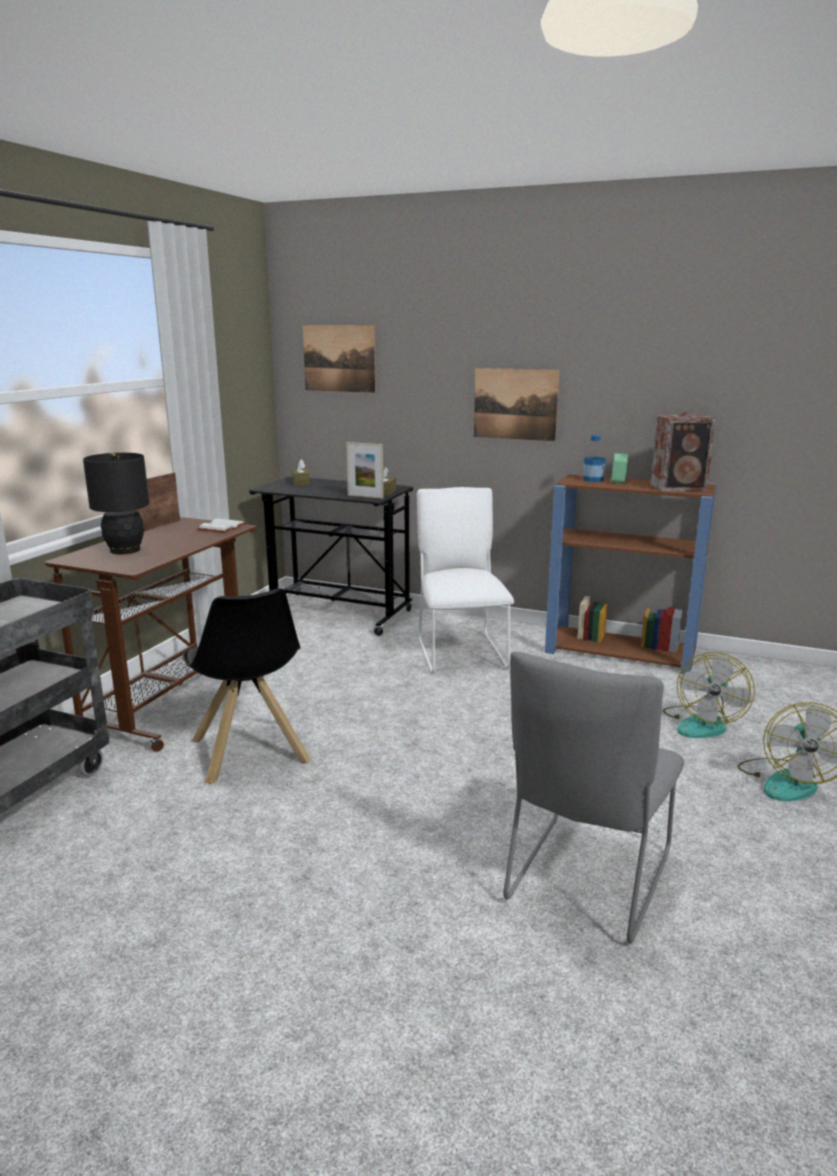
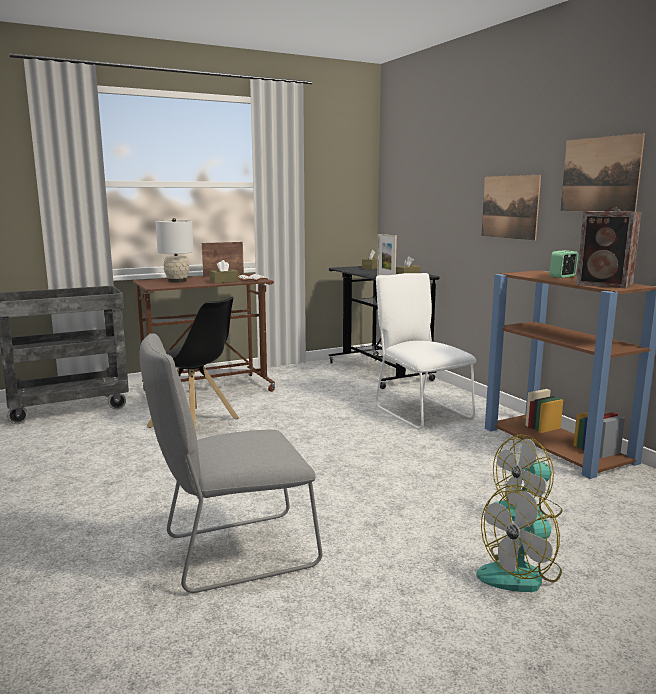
camera: 40 degrees right, 5 degrees down
black table lamp [83,452,149,554] -> white table lamp [156,218,194,283]
black chair [183,588,311,784] -> black chair turned 75 degrees counterclockwise [147,297,239,431]
picture [303,325,376,393] -> picture moved to [561,133,645,212]
white chair [417,487,514,674] -> white chair turned 60 degrees counterclockwise [375,273,476,429]
bottle [583,435,606,482] -> none
none -> brown tissue box [210,260,239,283]

